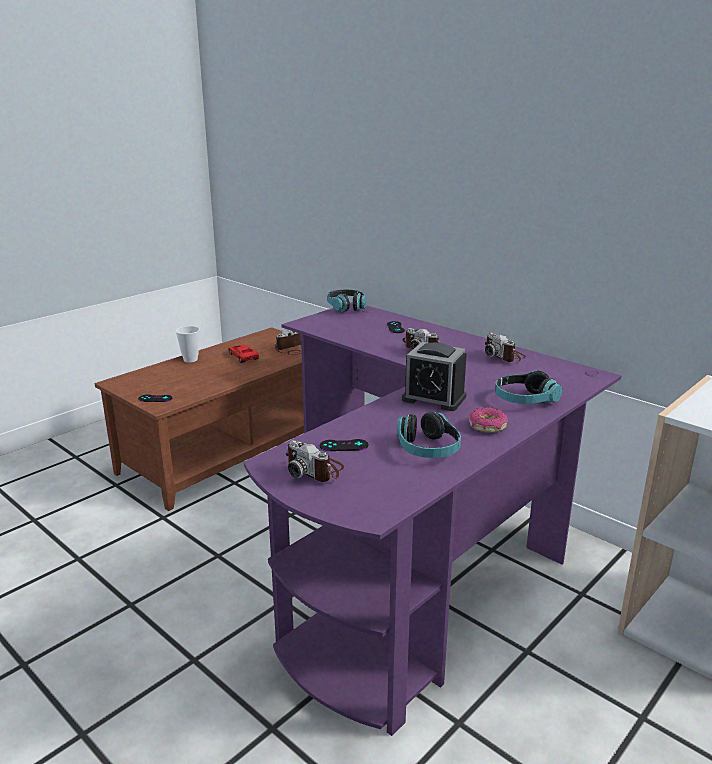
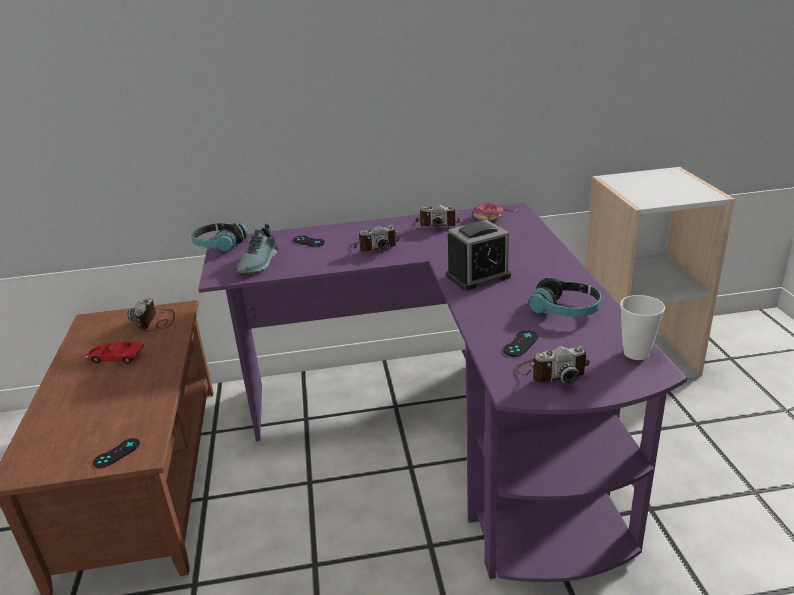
camera: 50 degrees left, 5 degrees up
cup [175,326,200,362] -> cup moved to [620,295,665,360]
donut [469,407,508,433] -> donut moved to [473,203,504,221]
headphones [495,370,562,404] -> none
none -> shoe [236,224,278,273]

